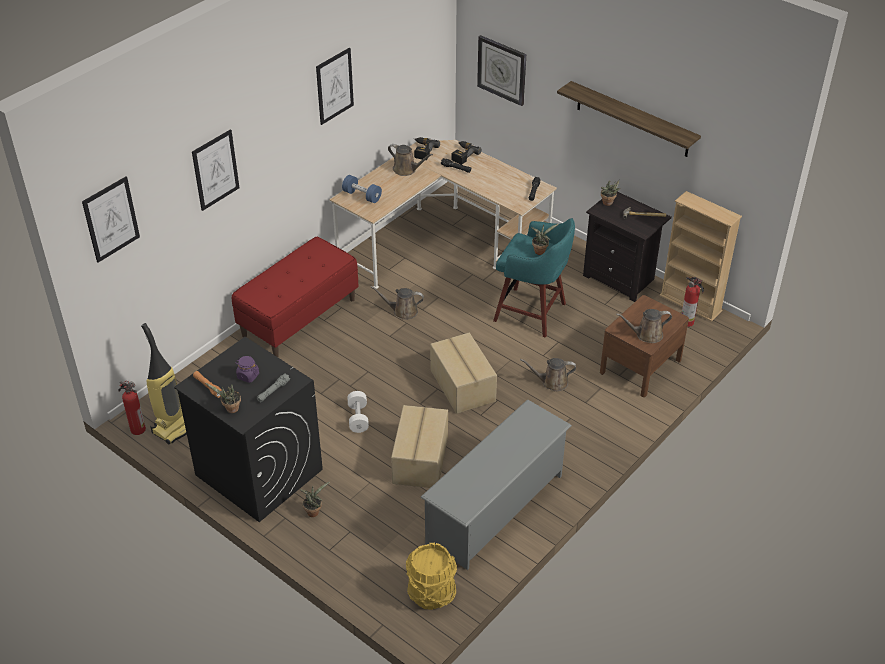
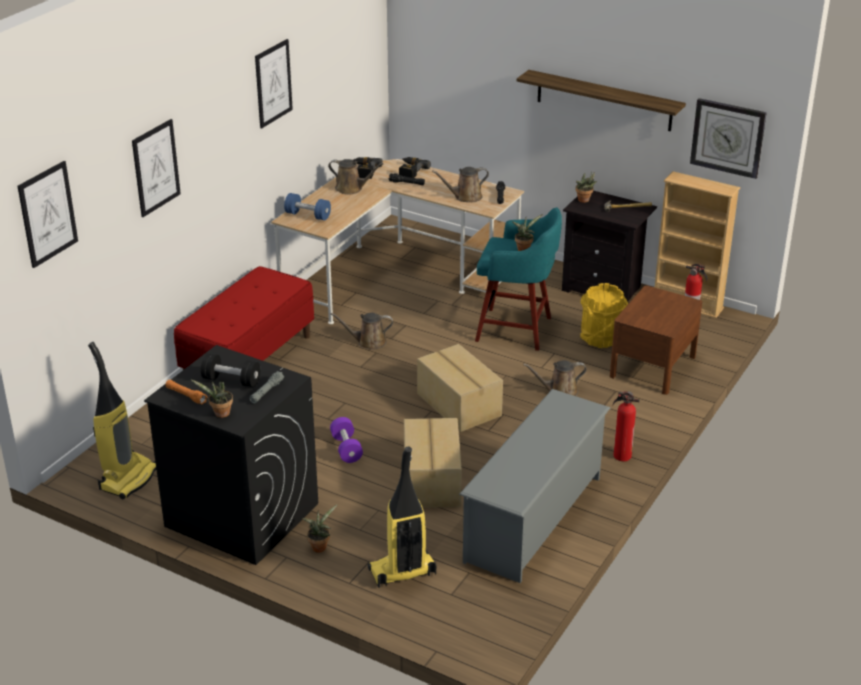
camera: 10 degrees left, 10 degrees down
fire extinguisher [119,381,146,435] -> fire extinguisher moved to [612,391,640,461]
purple jar [235,356,259,383] -> black dumbbell [201,353,260,387]
white dumbbell [348,391,369,433] -> purple dumbbell [330,417,363,463]
yellow bucket [406,543,457,610] -> yellow bucket moved to [580,283,628,348]
wall clock [477,35,526,106] -> wall clock moved to [690,98,767,179]
brown watering can [616,309,672,343] -> brown watering can moved to [432,167,489,202]
none -> vacuum cleaner [368,446,436,588]

